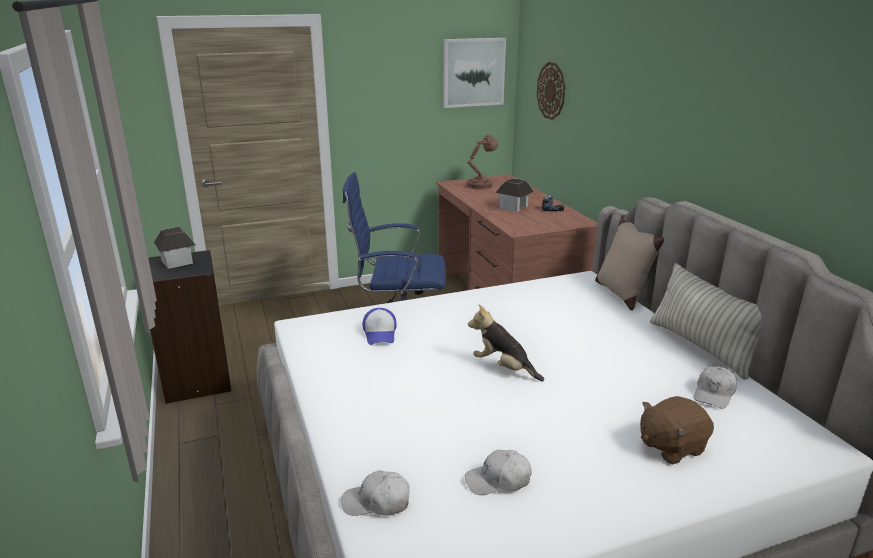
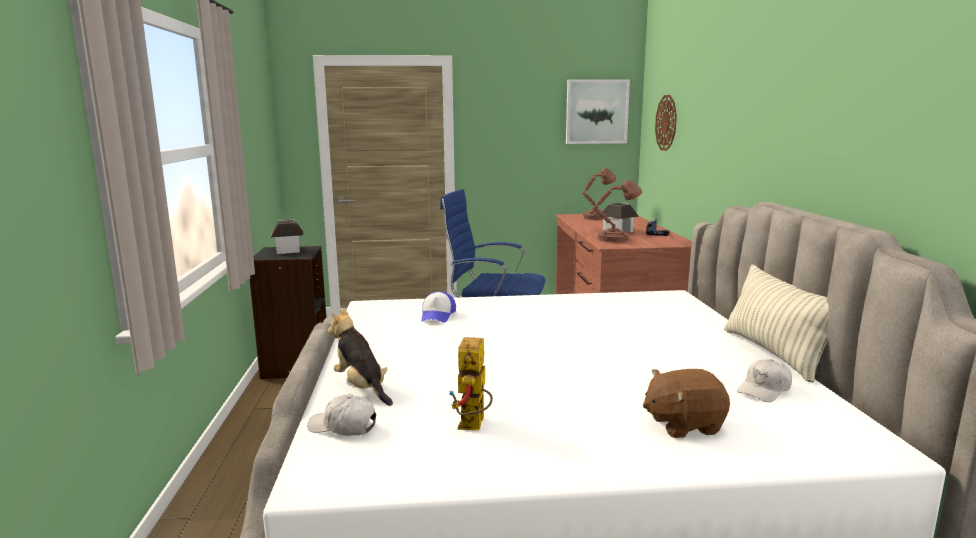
camera: 15 degrees right, 10 degrees down
white cap [465,449,532,495] -> toy robot [449,337,493,430]
plush toy [468,304,544,382] -> plush toy moved to [328,308,393,406]
beige pillow [595,215,664,311] -> none
none -> brown table lamp [593,179,642,243]

